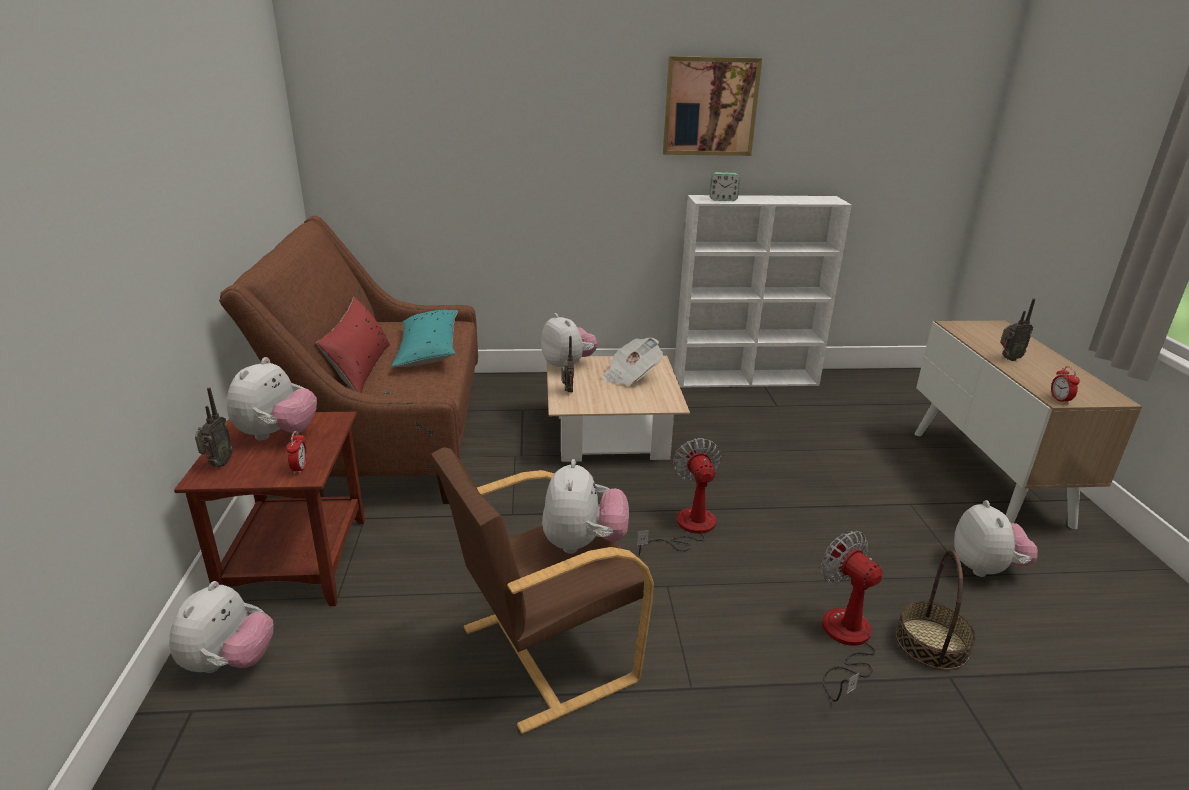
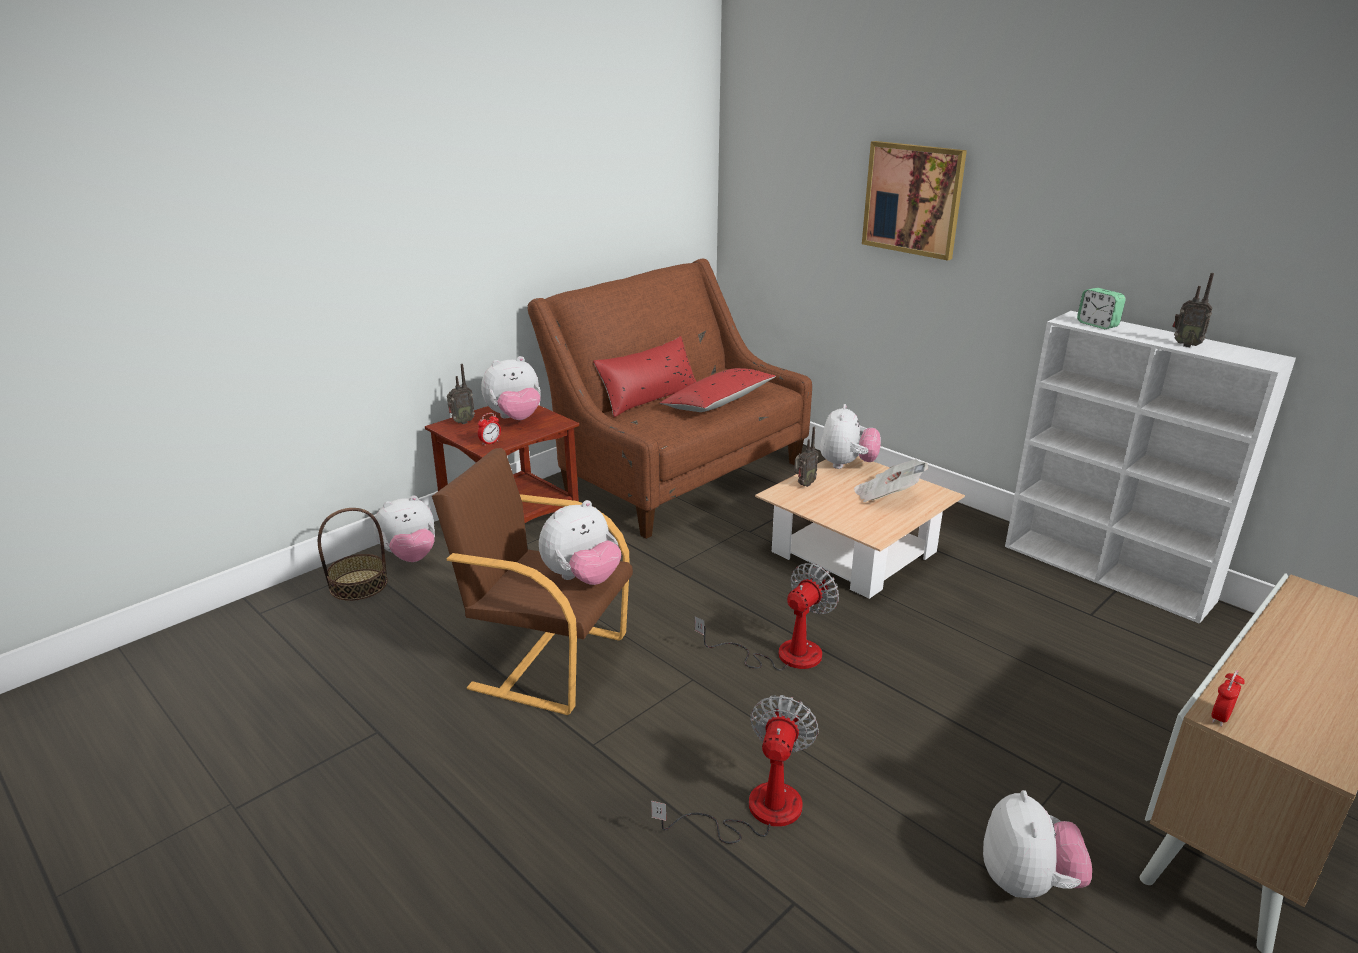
camera: 50 degrees right, 0 degrees up
turquoise pillow [392,310,458,367] -> red pillow [660,368,776,412]
picture [663,56,762,156] -> picture moved to [862,141,967,261]
basket [895,550,976,670] -> basket moved to [318,508,388,601]
plush toy [954,500,1038,577] -> plush toy turned 45 degrees counterclockwise [983,790,1092,898]
radio [1000,299,1035,361] -> radio moved to [1172,273,1214,347]

